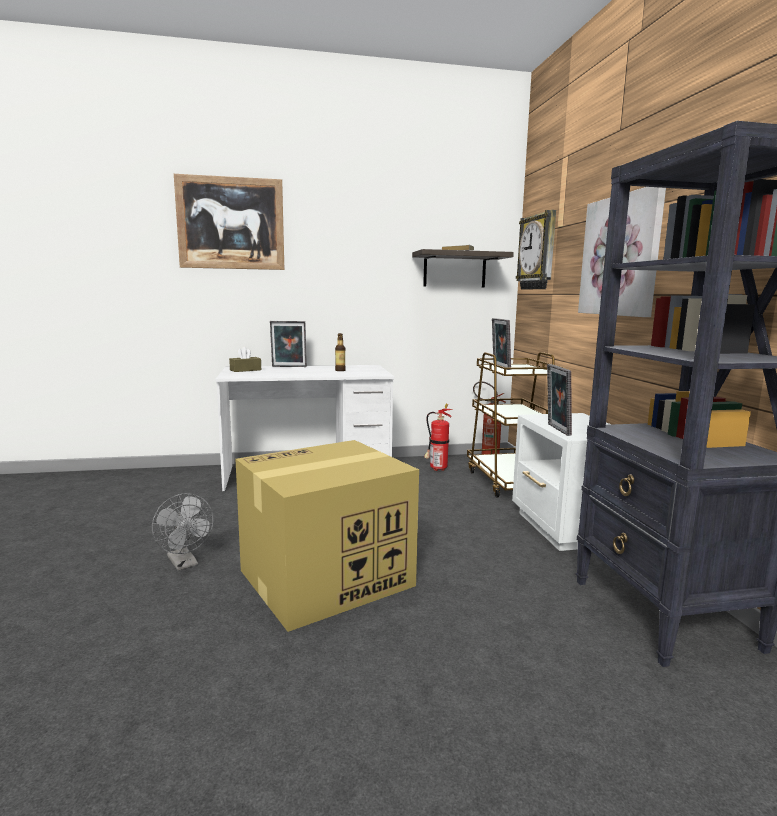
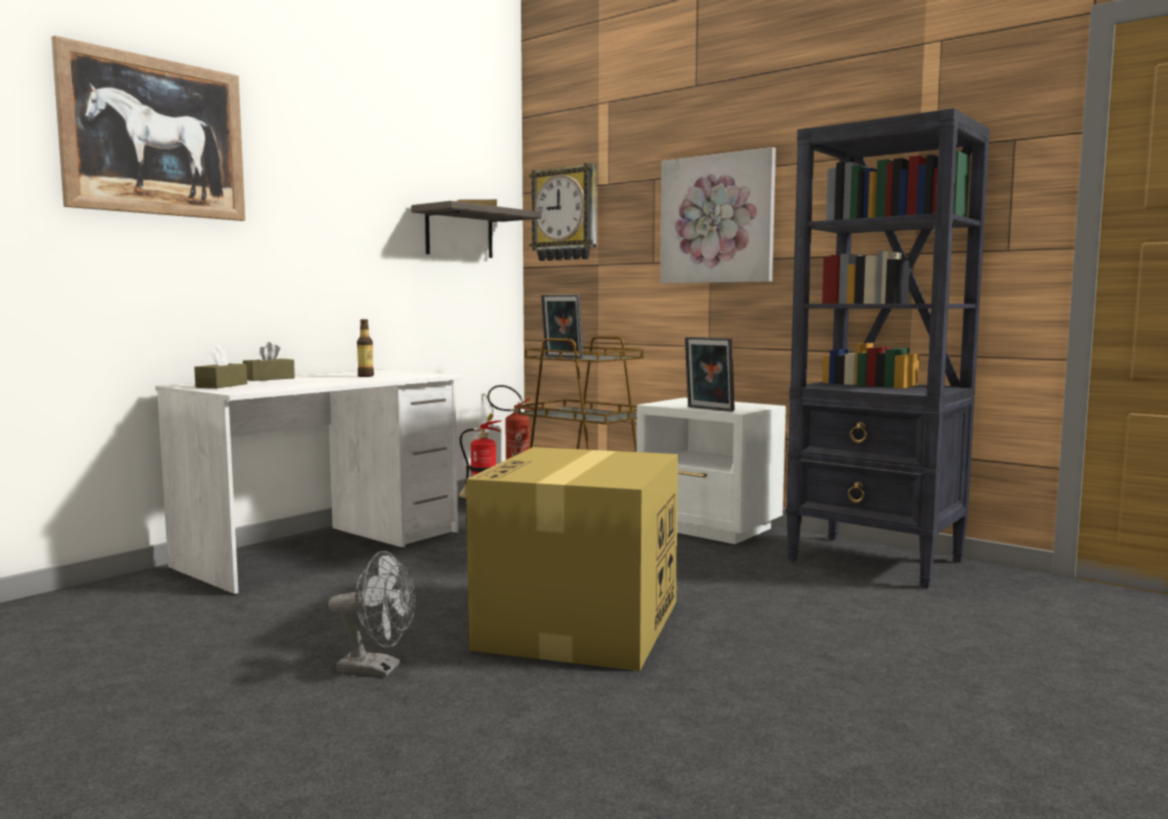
camera: 40 degrees left, 5 degrees down
picture frame [270,321,307,367] -> brown tissue box [243,342,295,381]

